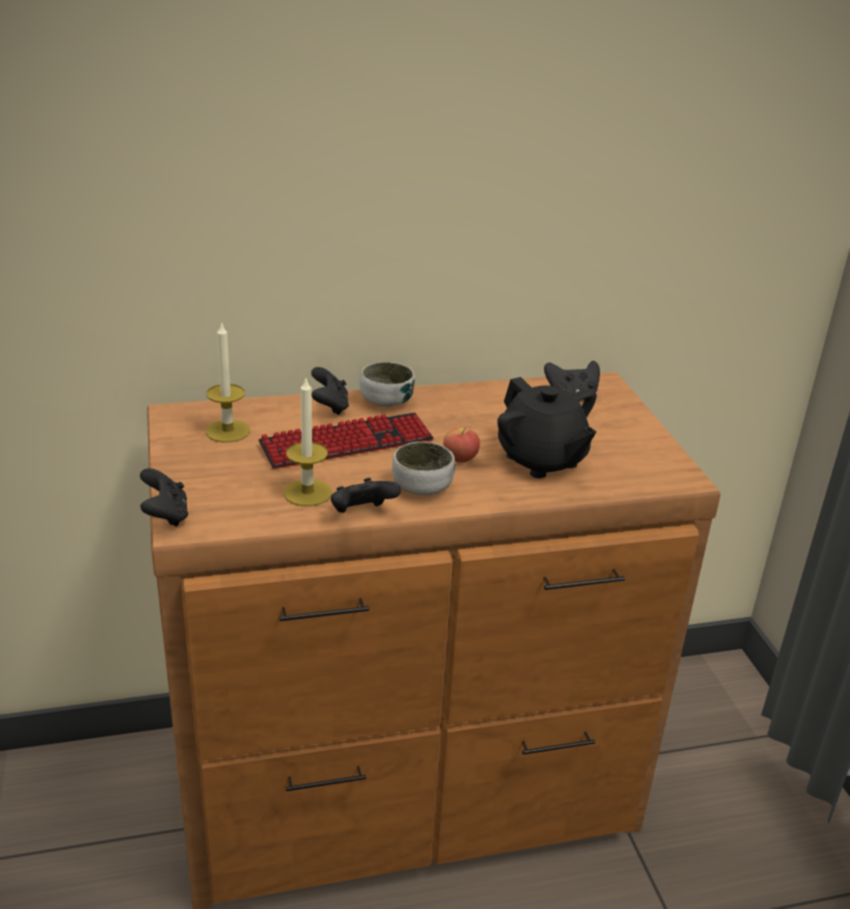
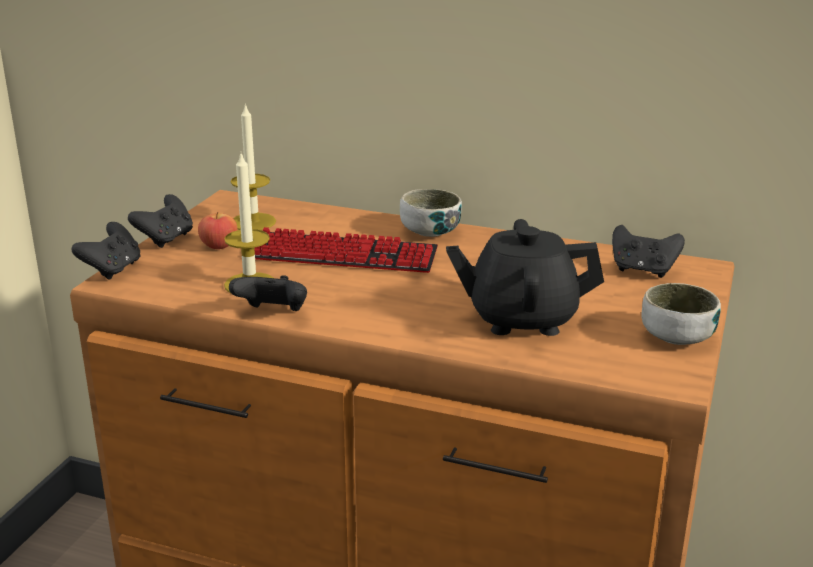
camera: 35 degrees right, 5 degrees down
black game controller [311,367,349,415] -> black game controller moved to [128,194,193,248]
bowl [392,442,455,495] -> bowl moved to [642,283,721,345]
apple [443,428,480,462] -> apple moved to [198,212,238,249]
black teapot [497,377,597,478] -> black teapot turned 90 degrees clockwise [446,219,604,336]

